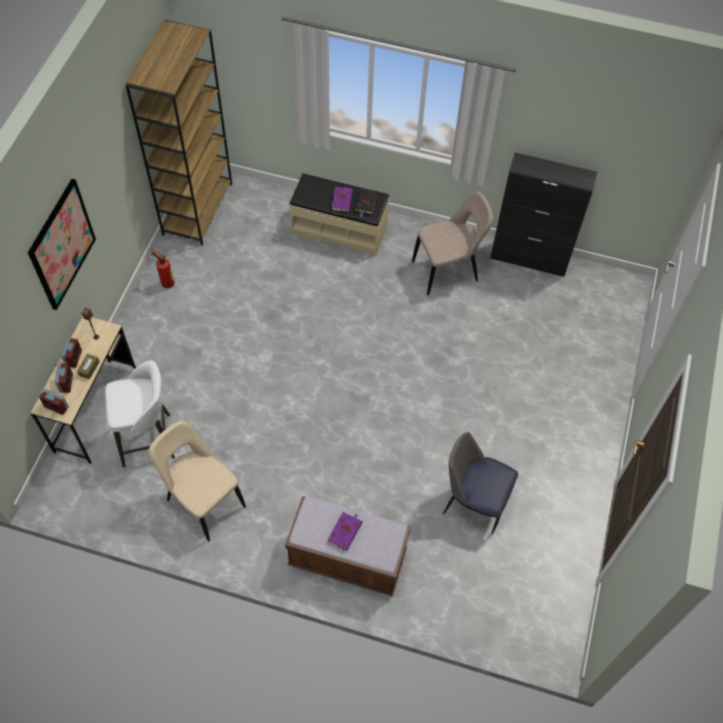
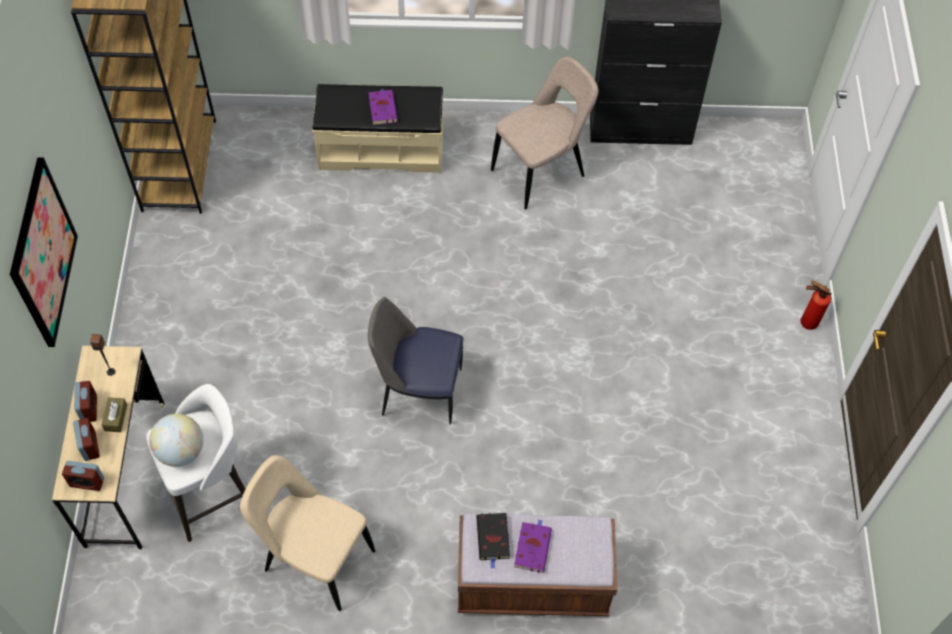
camera: 15 degrees left, 0 degrees up
fire extinguisher [151,249,174,288] -> fire extinguisher moved to [800,280,832,330]
black book [355,188,378,217] -> black book moved to [476,513,510,569]
chair [443,432,518,534] -> chair moved to [368,297,463,425]
none -> globe [149,414,203,467]

